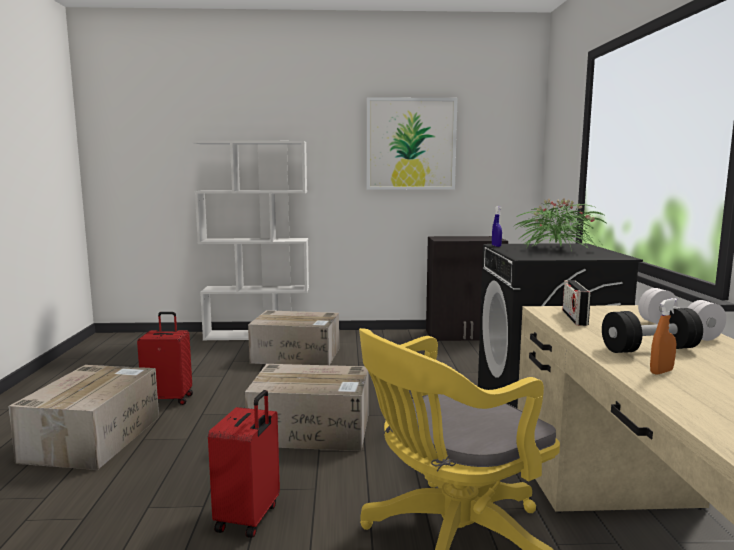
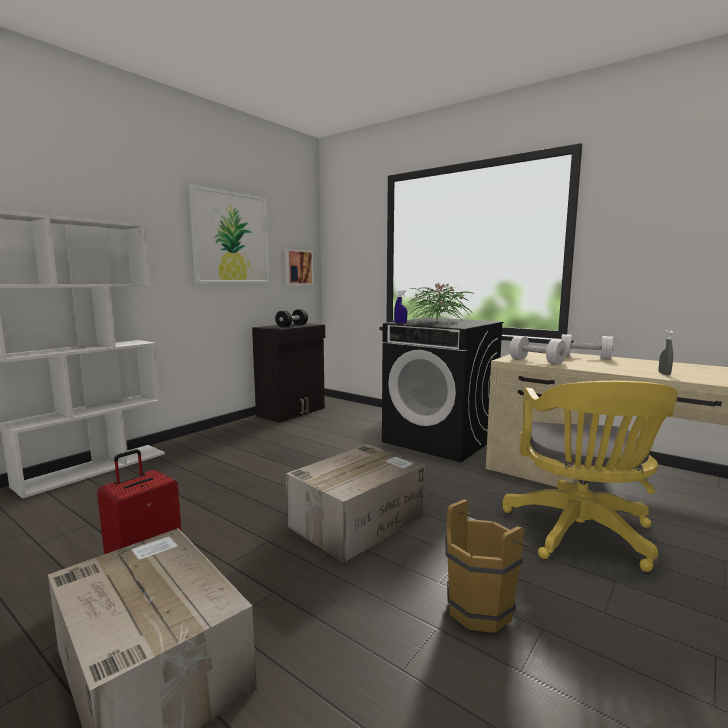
camera: 50 degrees left, 0 degrees up
red suitcase [208,390,280,538] -> brown bucket [445,499,529,633]
cardboard box [248,310,339,365] -> none
radio [563,280,591,326] -> white dumbbell [510,336,566,364]
black dumbbell [602,308,703,353] -> black dumbbell moved to [275,309,308,327]
orange spray bottle [650,298,677,375] -> grey spray bottle [659,330,673,375]
none -> picture [285,249,314,285]

